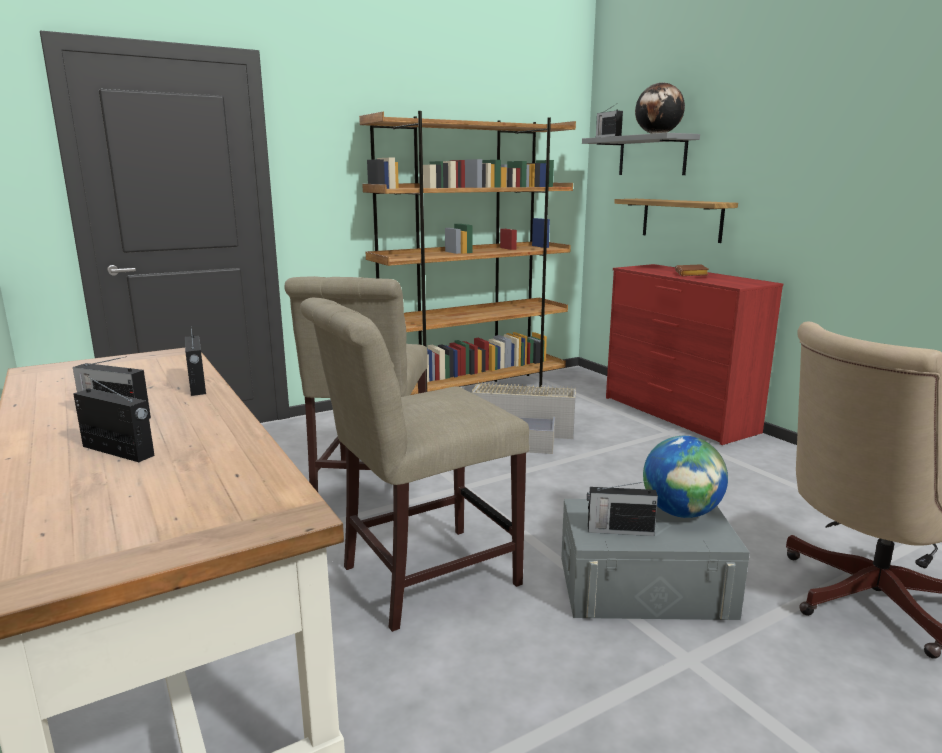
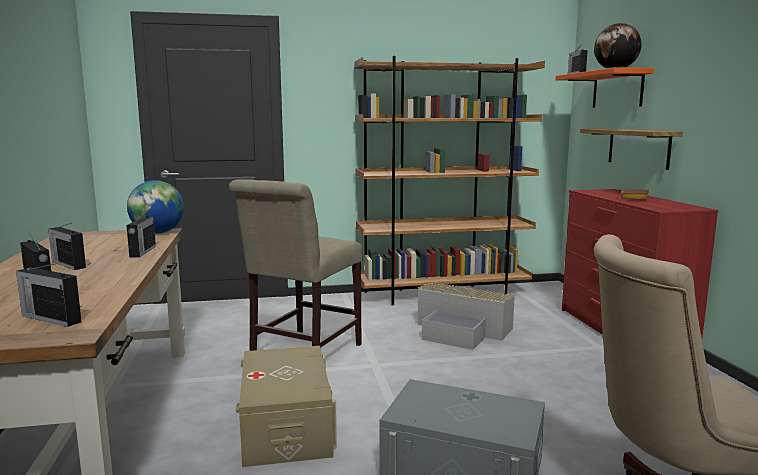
camera: 20 degrees right, 5 degrees down
beige chair [300,298,529,632] -> beige storage box [236,346,337,467]
grey shelf [582,133,700,175] -> orange shelf [556,67,654,108]
radio [587,481,658,536] -> radio moved to [16,262,82,327]
globe [643,436,728,518] -> globe moved to [127,180,184,234]

